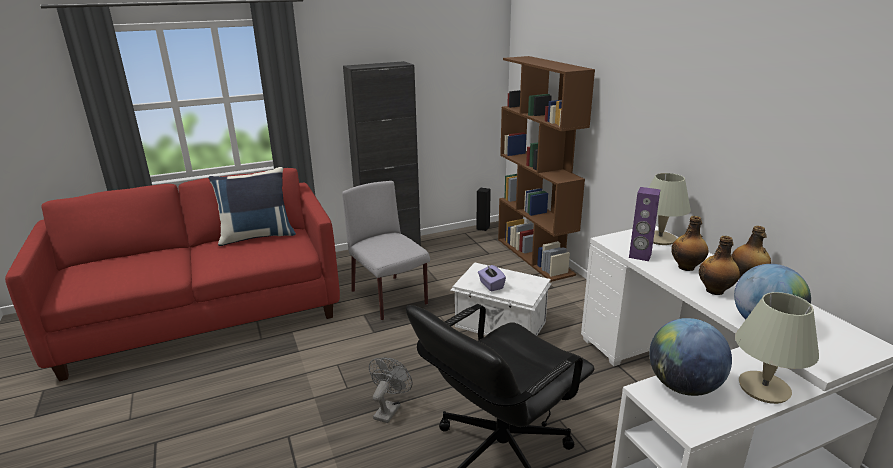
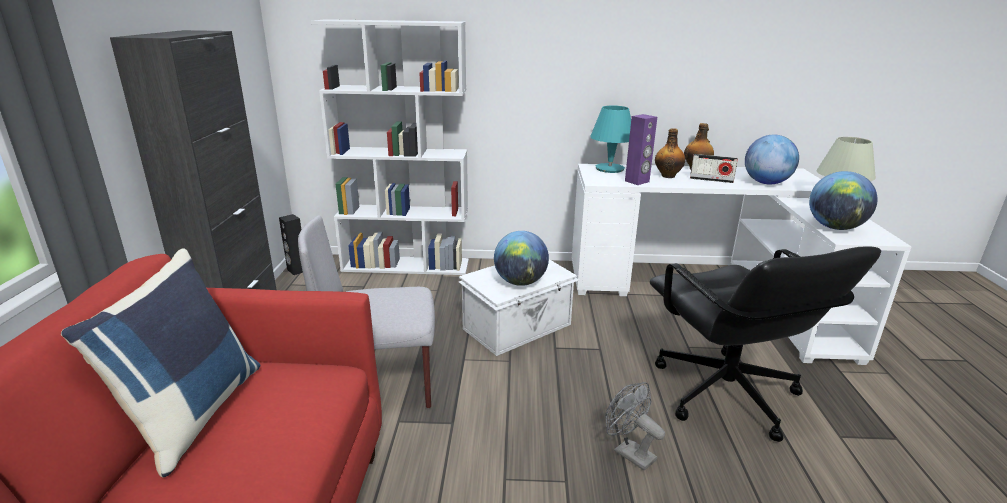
camera: 65 degrees left, 0 degrees up
purple tissue box [478,265,506,291] -> globe [494,231,549,286]
brown bookcase [498,56,595,282] -> white bookcase [311,19,469,275]
beige table lamp [649,173,691,245] -> turquoise table lamp [590,106,631,173]
bottle [699,236,740,295] -> radio [690,154,738,183]

